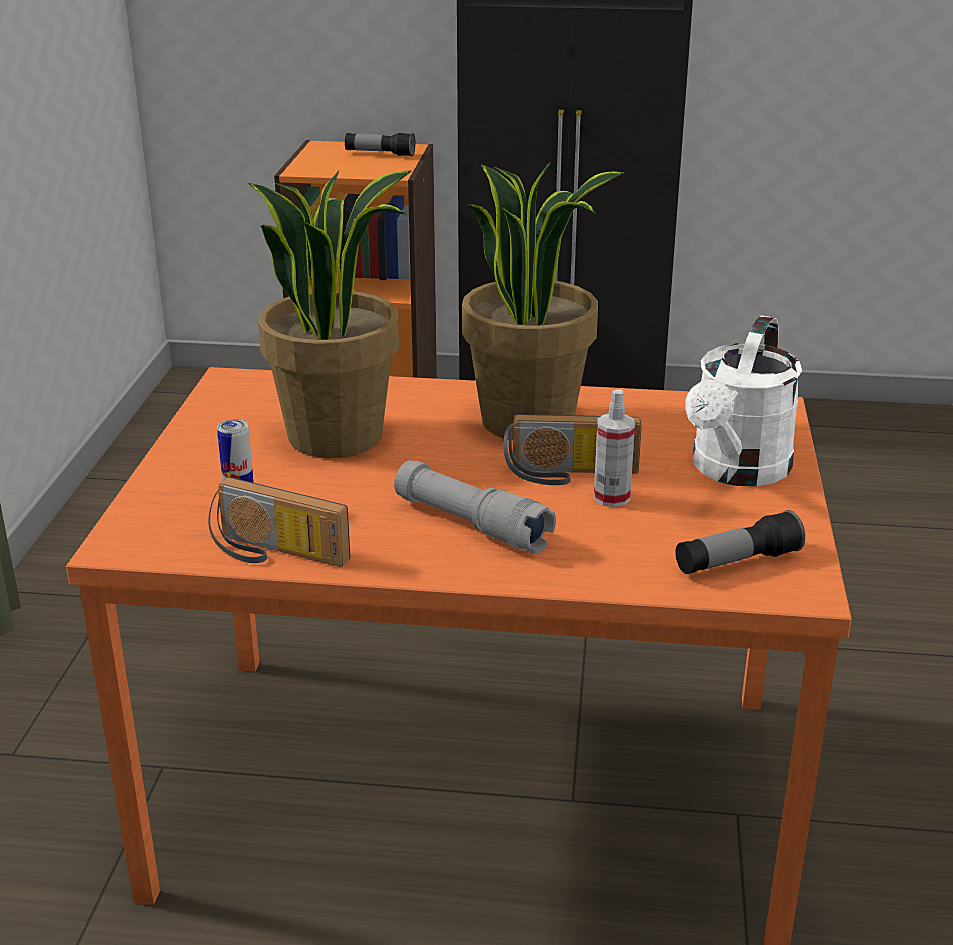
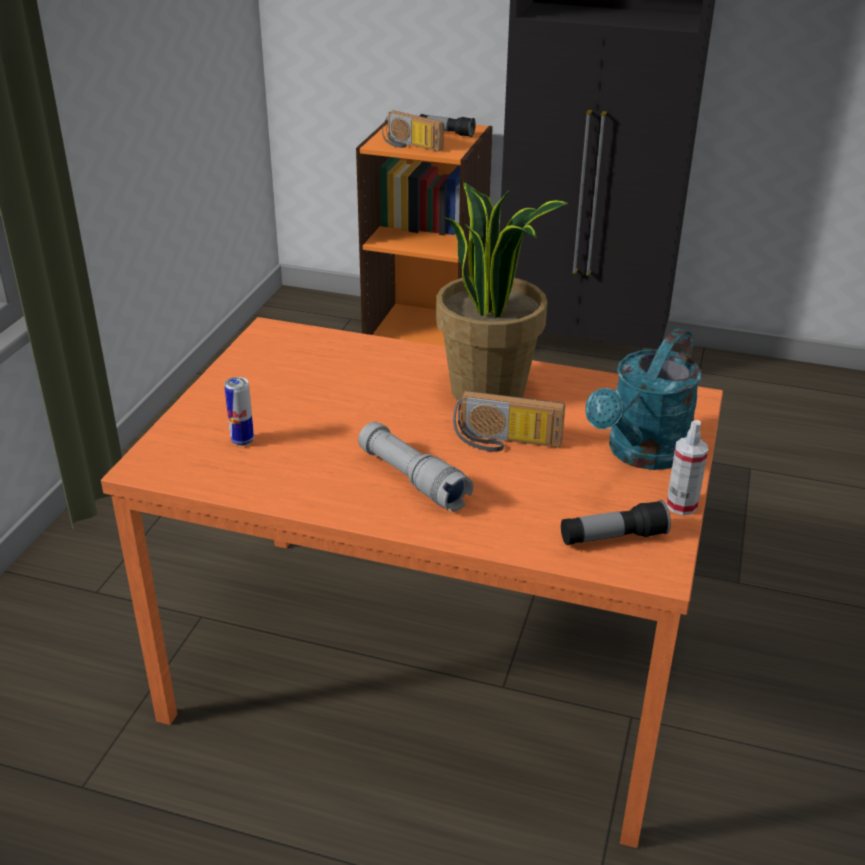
camera: 10 degrees right, 5 degrees up
radio [208,477,351,567] -> radio moved to [382,110,444,152]
potted plant [248,170,412,458] -> none
spray bottle [594,389,635,507] -> spray bottle moved to [667,420,708,515]
white watering can [685,315,802,486] -> turquoise watering can [585,328,702,470]

